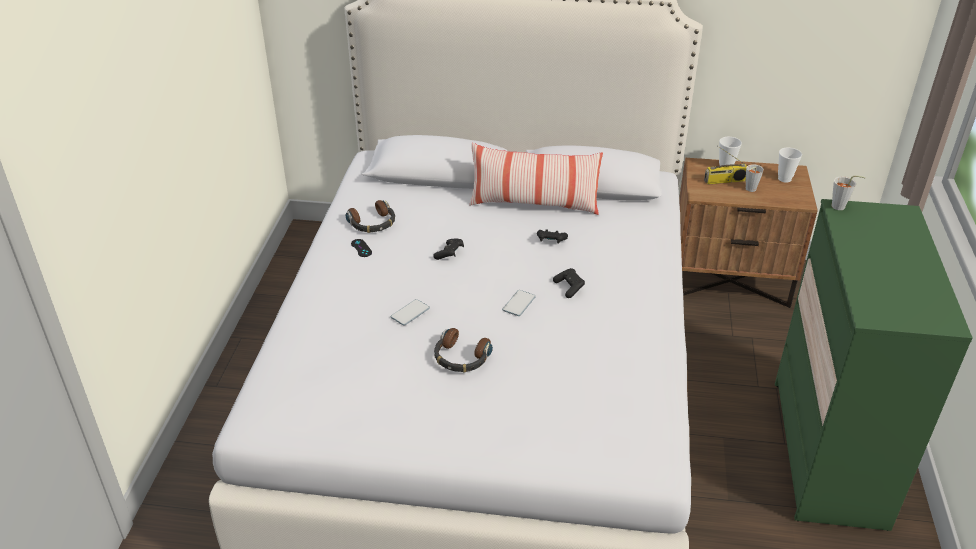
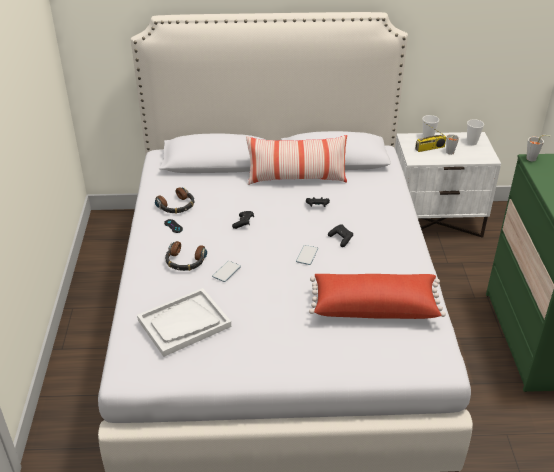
camera: 10 degrees left, 0 degrees up
headphones [434,328,493,373] -> headphones moved to [165,241,207,271]
brown nightstand [679,158,818,308] -> white nightstand [395,132,501,238]
none -> white tray [137,288,231,357]
none -> red pillow [309,274,446,319]

